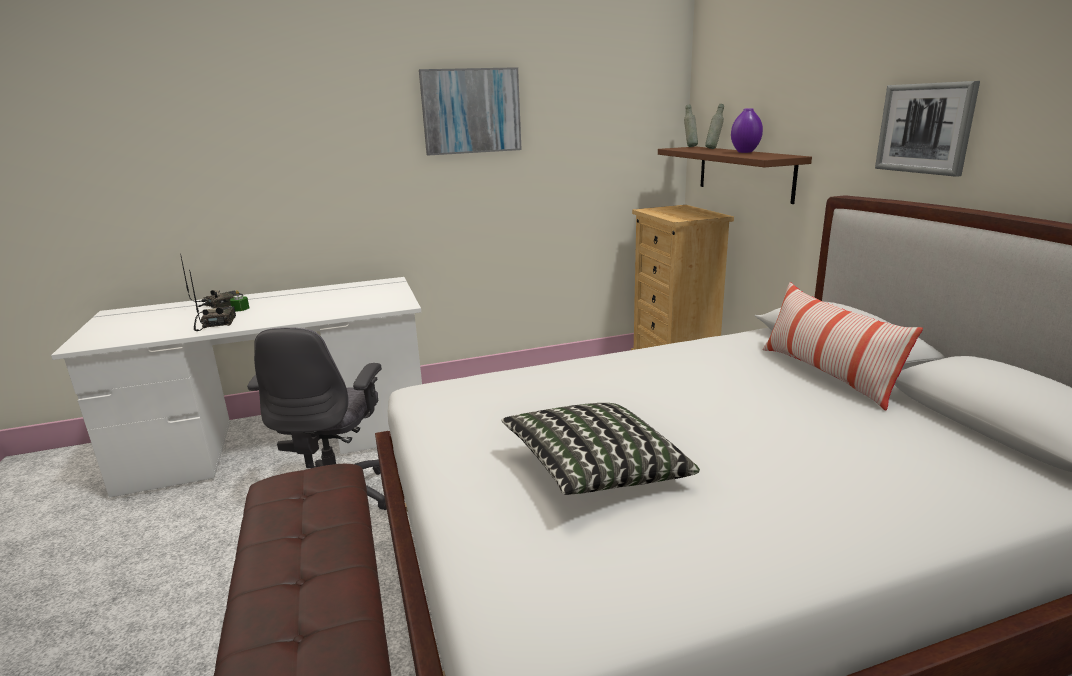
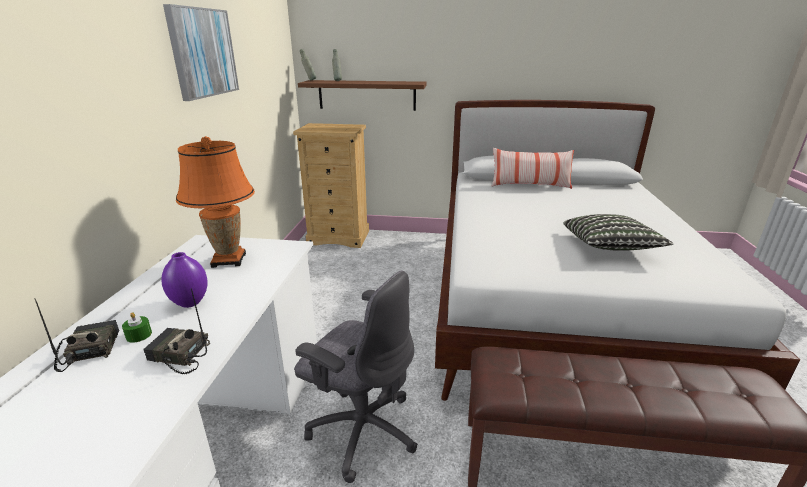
camera: 65 degrees left, 5 degrees up
purple vase [731,108,763,153] -> purple vase moved to [161,252,208,308]
picture [875,81,980,177] -> none
none -> orange table lamp [176,136,255,268]

